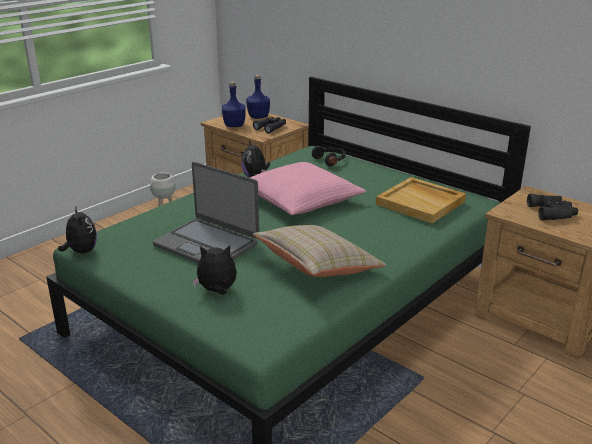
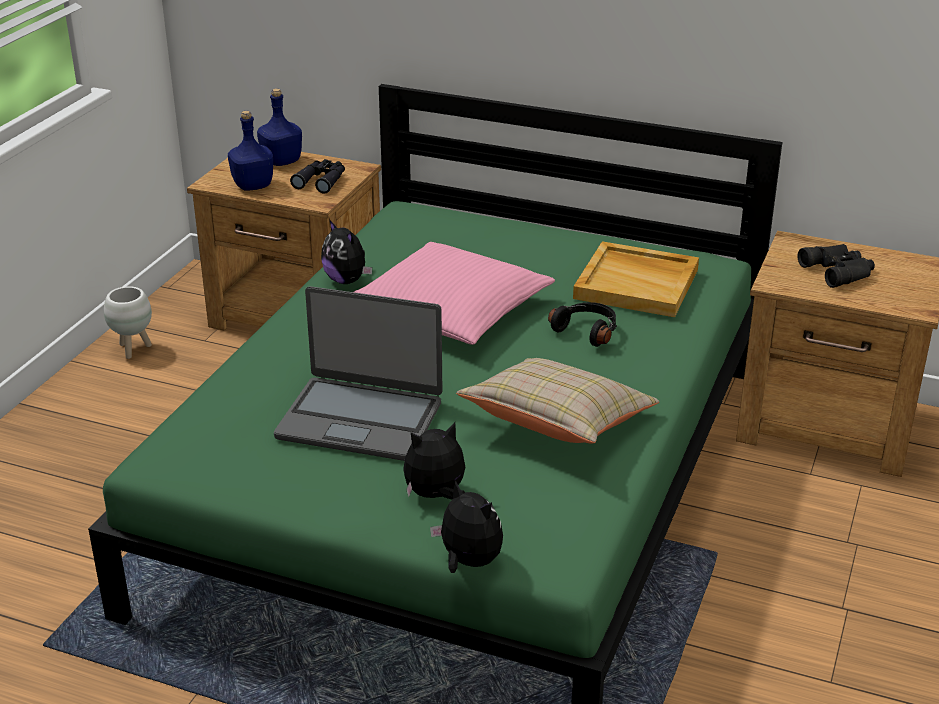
camera: 20 degrees left, 5 degrees up
plush toy [58,206,97,254] -> plush toy moved to [430,480,503,573]
black headphones [312,146,346,166] -> black headphones moved to [548,302,617,347]

